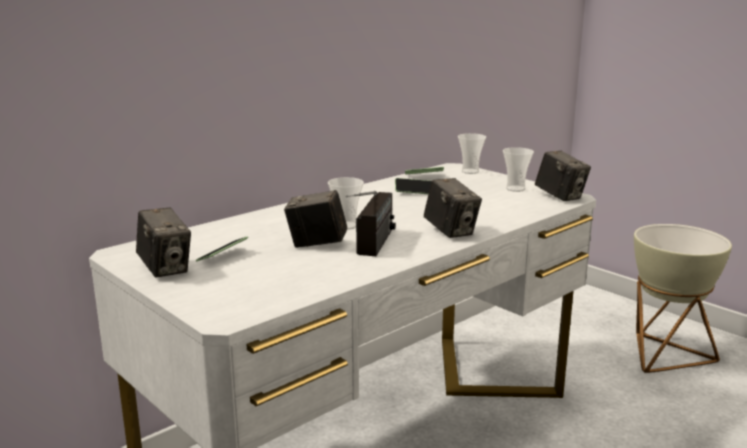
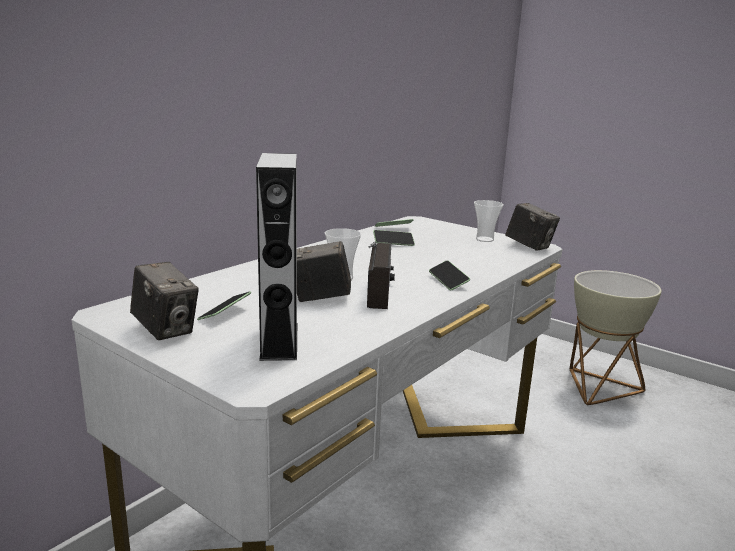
camera: 10 degrees left, 0 degrees up
camera [424,178,482,238] -> phone [429,260,470,290]
cup [458,133,486,174] -> none
none -> grey speaker [256,153,297,361]

